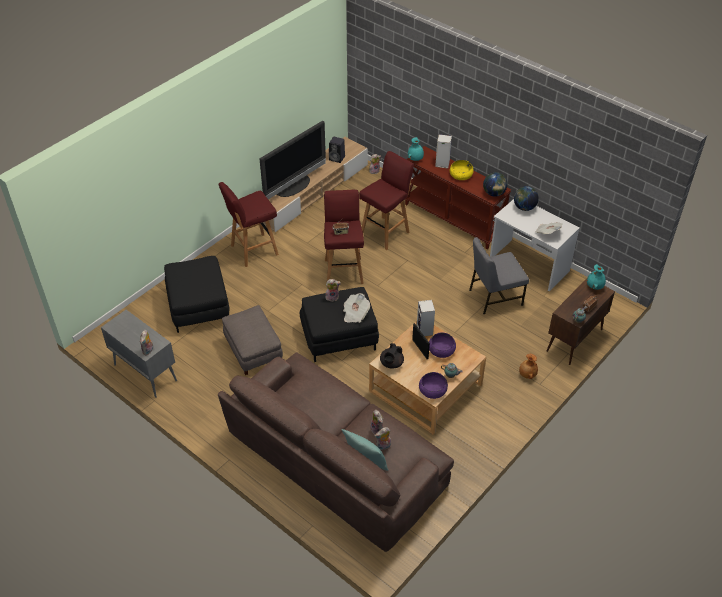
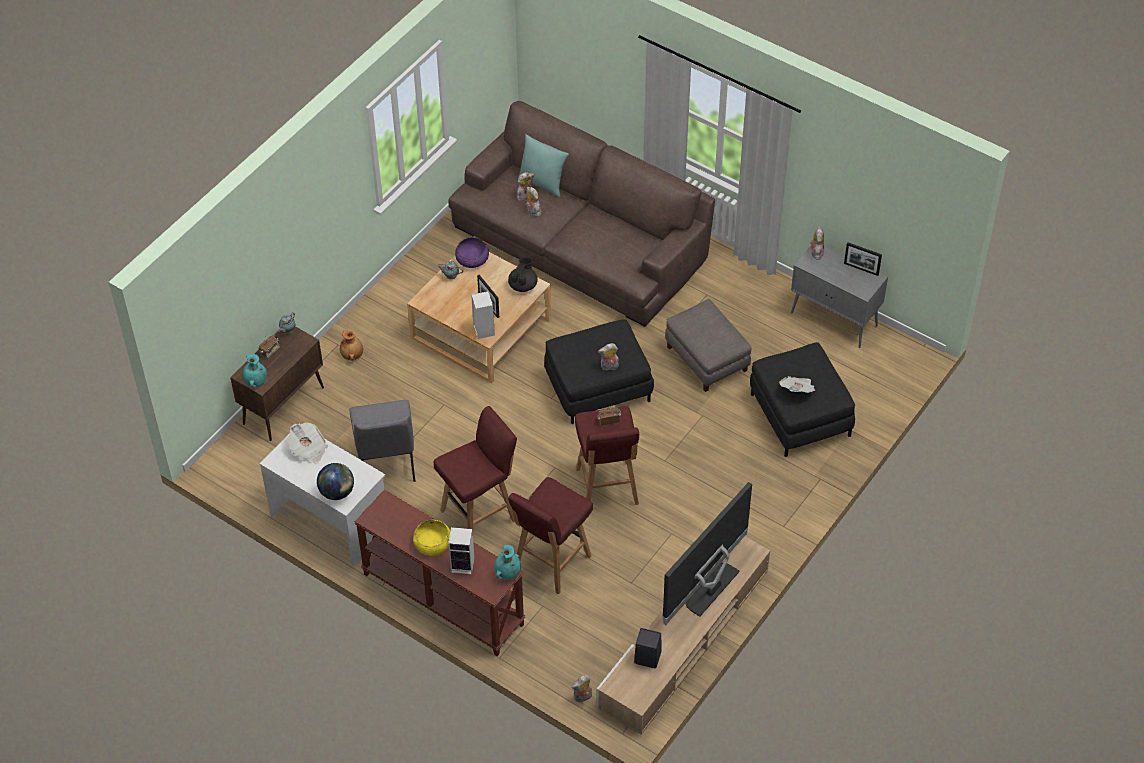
camera: 175 degrees right, 5 degrees up
red stool [218,182,279,267] -> red stool moved to [434,406,517,531]
newspaper [343,293,370,323] -> newspaper moved to [779,376,815,393]
purple bowl [429,332,456,358] -> none
grey chair [469,237,529,314] -> grey chair turned 105 degrees clockwise [350,400,416,482]
globe [483,172,508,197] -> none
none -> picture frame [844,242,882,276]

